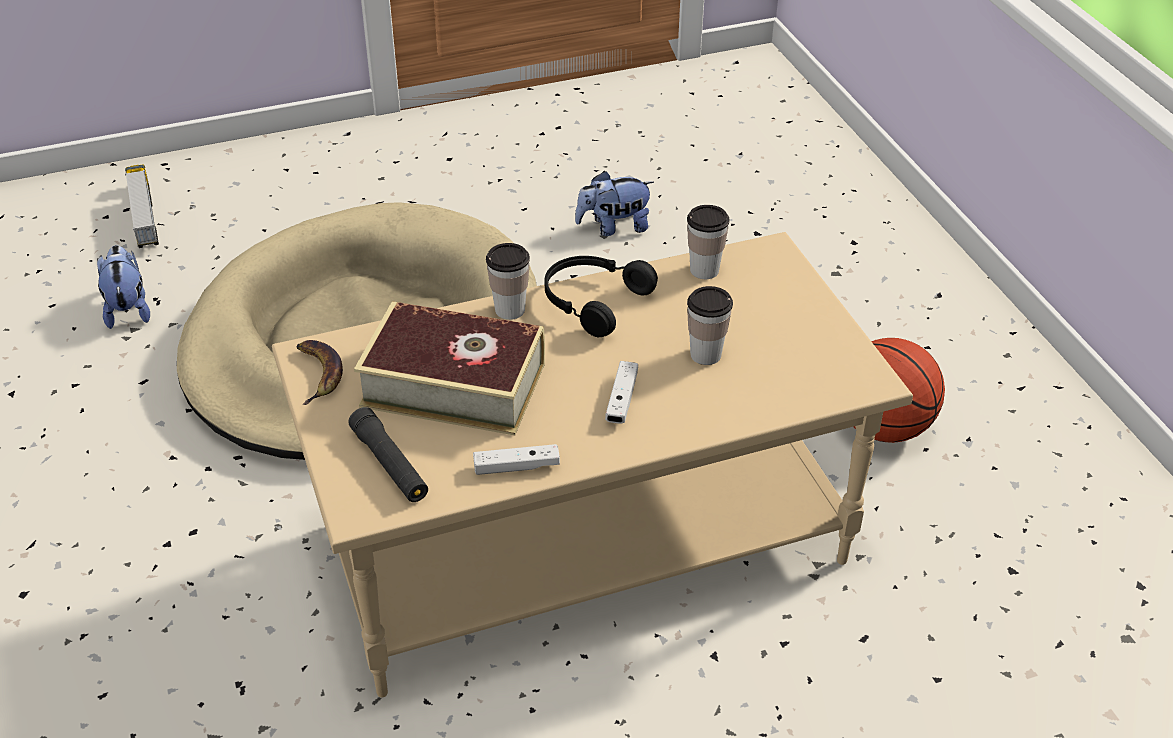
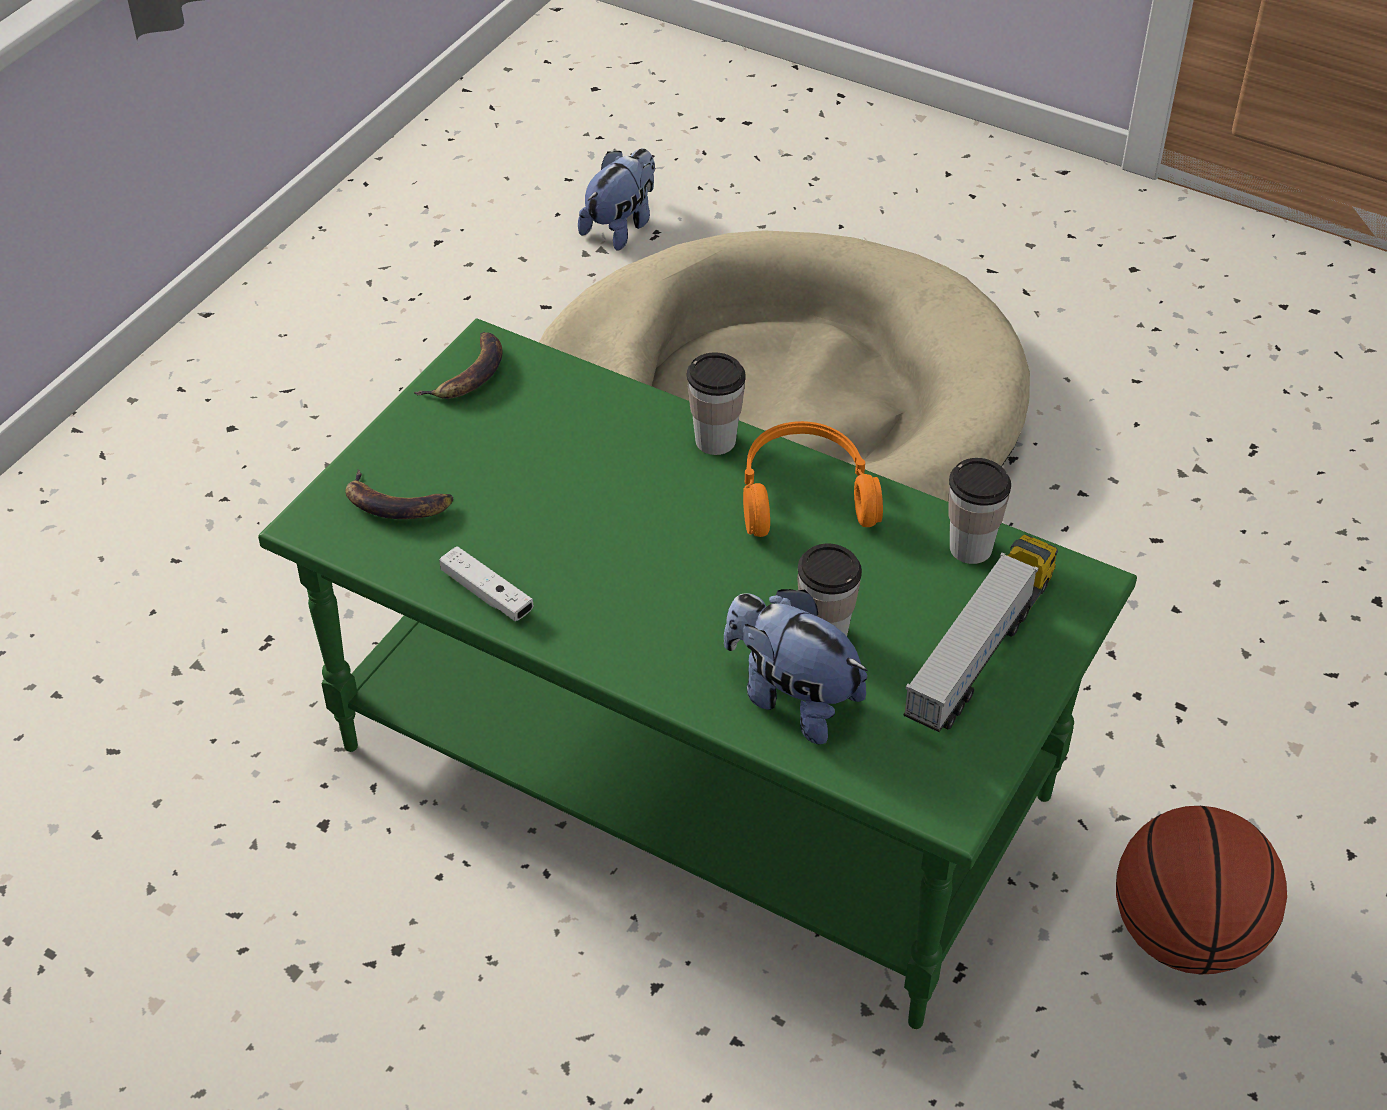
camera: 50 degrees right, 5 degrees up
toy truck [125,165,159,248] -> toy truck moved to [903,535,1058,732]
beige coffee table [272,232,913,698] -> green coffee table [258,318,1137,1029]
black flashlight [348,407,428,502] -> banana [345,470,453,519]
book [354,301,545,435] -> none
black headphones [544,256,658,337] -> orange headphones [743,421,883,537]
plush toy [575,171,654,236] -> plush toy moved to [724,589,868,744]
white game controller [605,361,638,424] -> none

